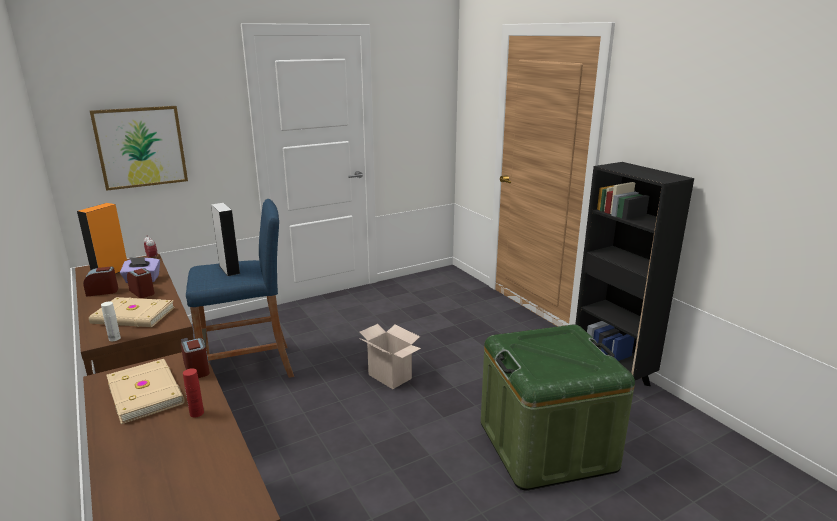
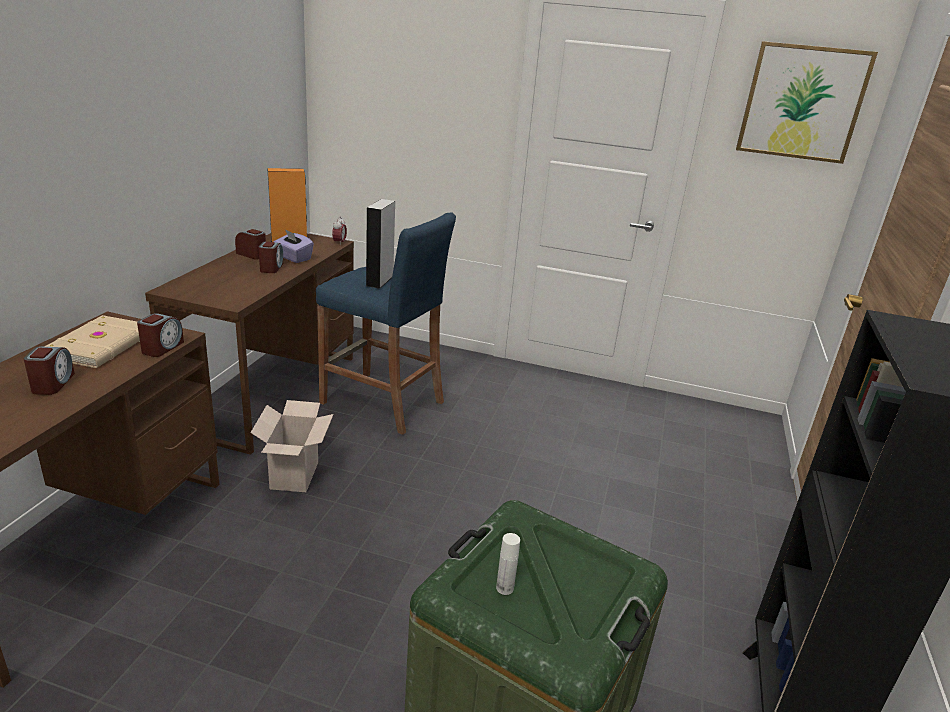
camera: 45 degrees right, 5 degrees up
picture [89,106,188,191] -> picture moved to [736,41,878,164]
beige book [89,297,175,327] -> none
white bottle [101,302,121,341] -> white bottle moved to [496,533,520,595]
red bottle [183,368,204,417] -> none
cardboard box [359,324,421,389] -> cardboard box moved to [250,400,334,492]
none -> alarm clock [24,346,75,395]

